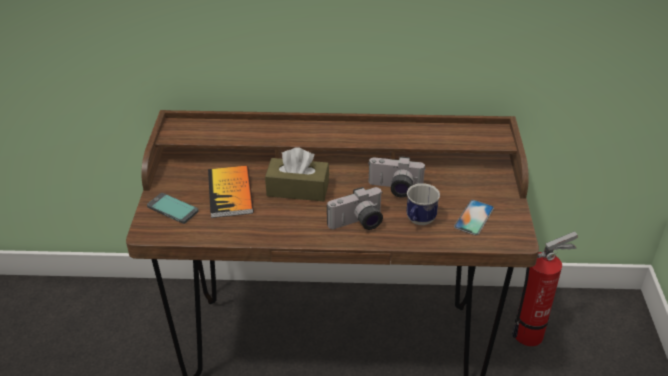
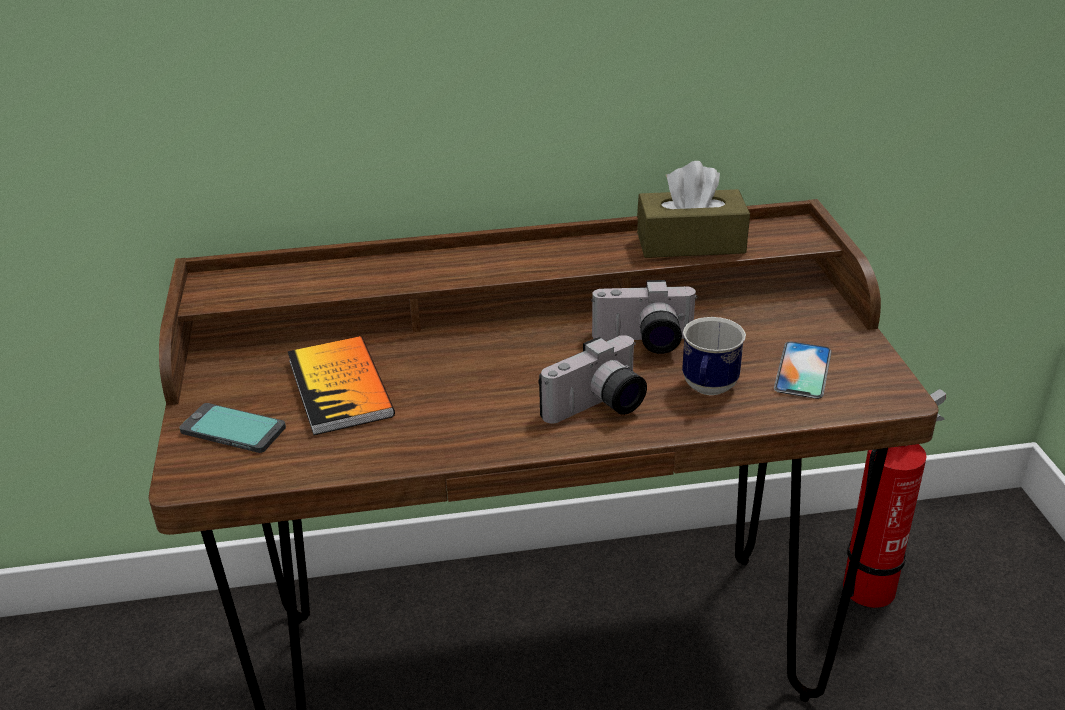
camera: 10 degrees left, 5 degrees down
brown tissue box [265,148,329,201] -> brown tissue box moved to [637,161,750,258]

